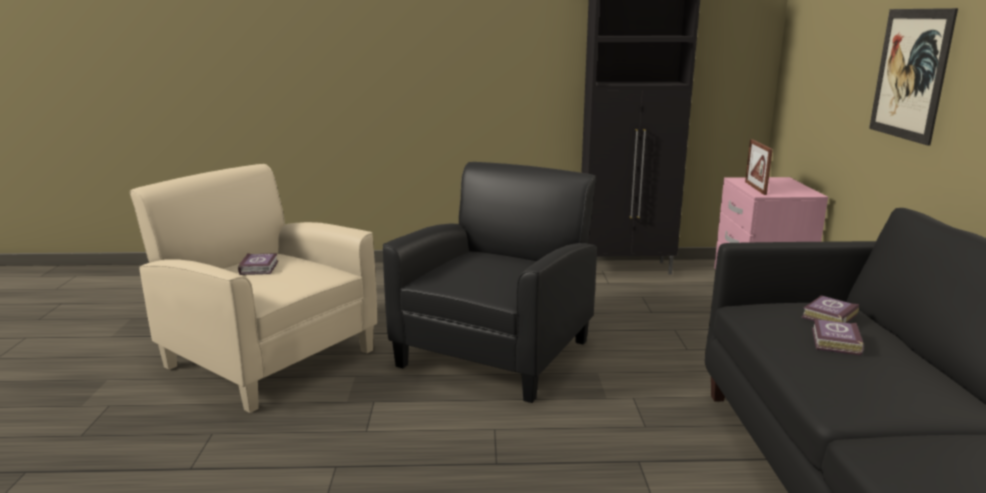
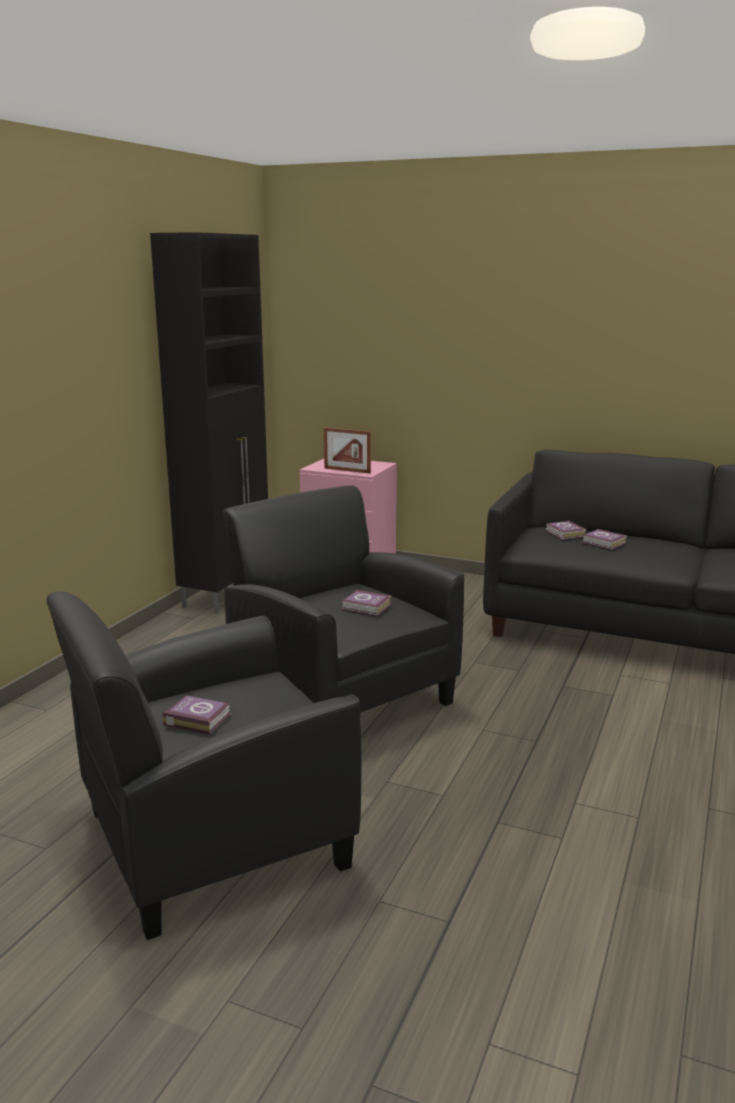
camera: 65 degrees left, 0 degrees up
beige armchair [130,164,377,413] -> black armchair [47,591,361,940]
picture [869,8,958,146] -> none
none -> book [341,590,392,617]

